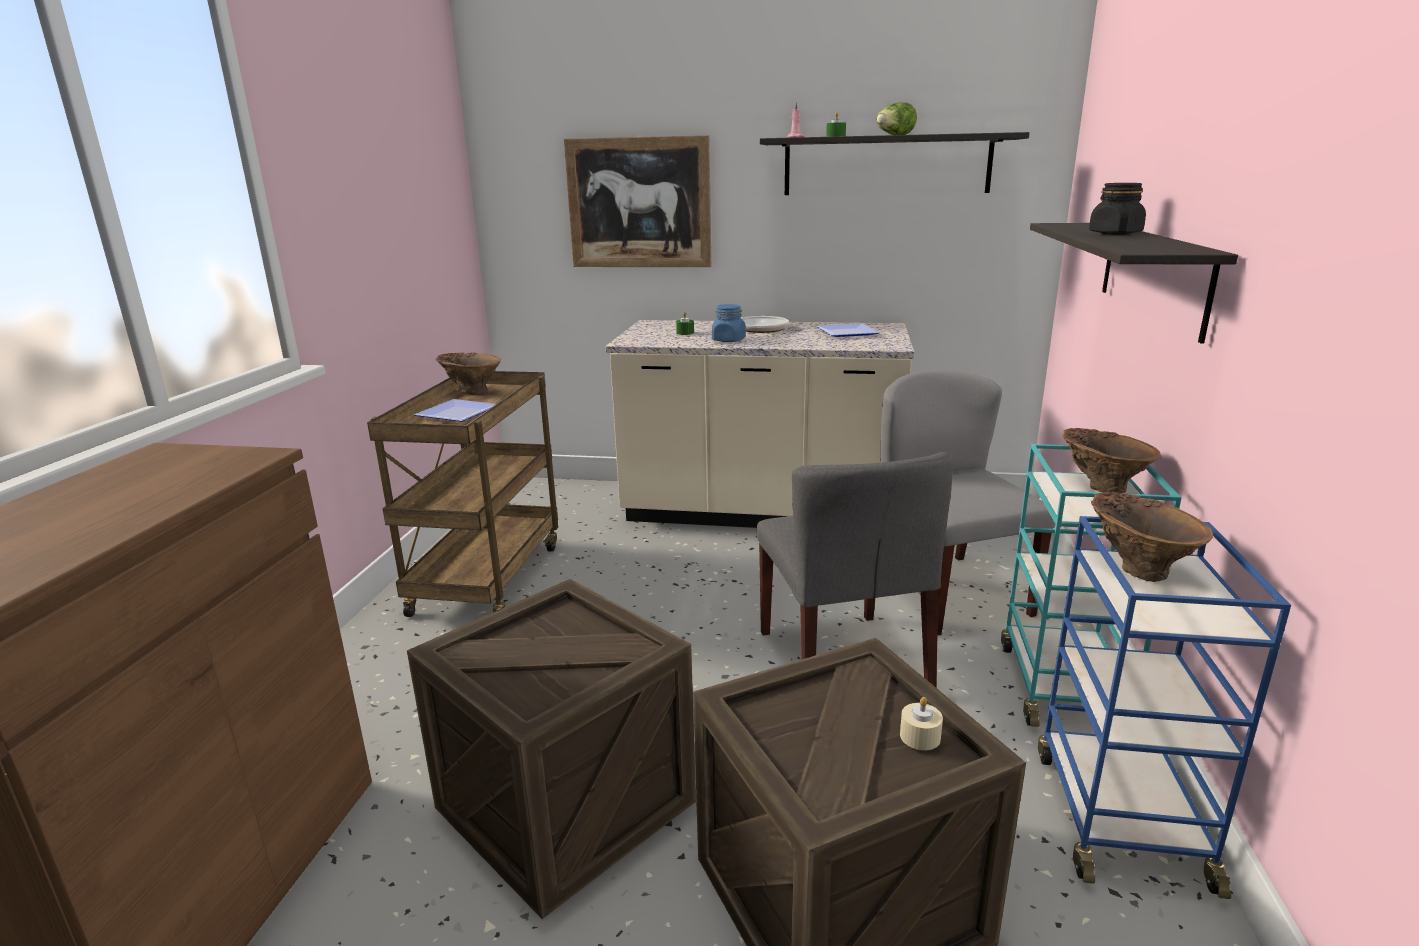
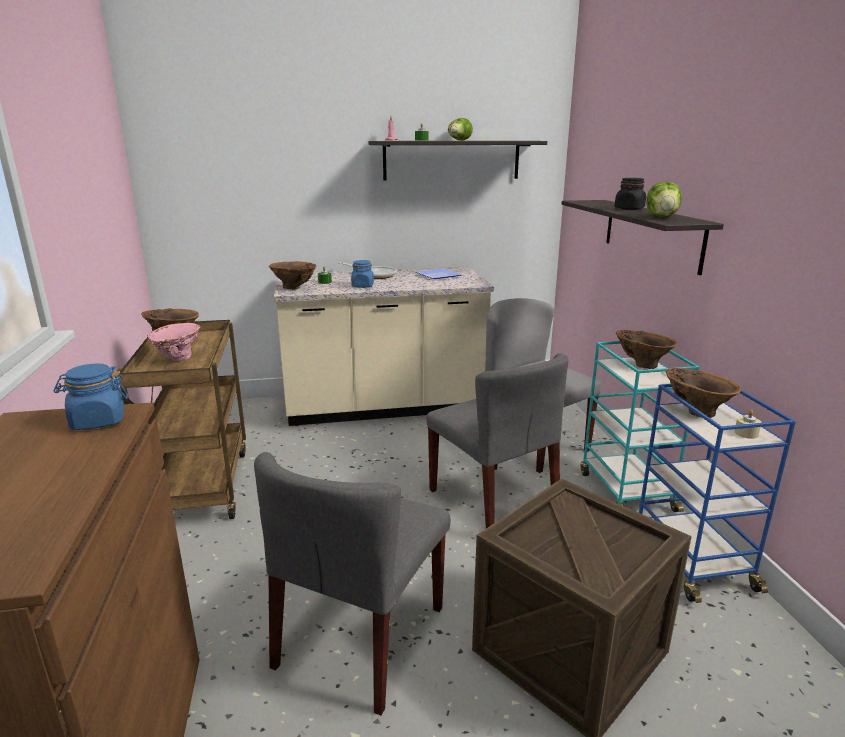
camera: 20 degrees left, 0 degrees up
crate [407,579,696,919] -> grey chair [254,452,451,716]
plate [414,399,496,422] -> pink vase [147,323,201,361]
picture [564,135,711,267] -> none
beige candle [900,697,943,750] -> beige candle moved to [734,410,762,439]
none -> blue jar [54,364,128,430]
none -> brown vase [269,261,317,290]
none -> lettuce [646,182,682,217]

